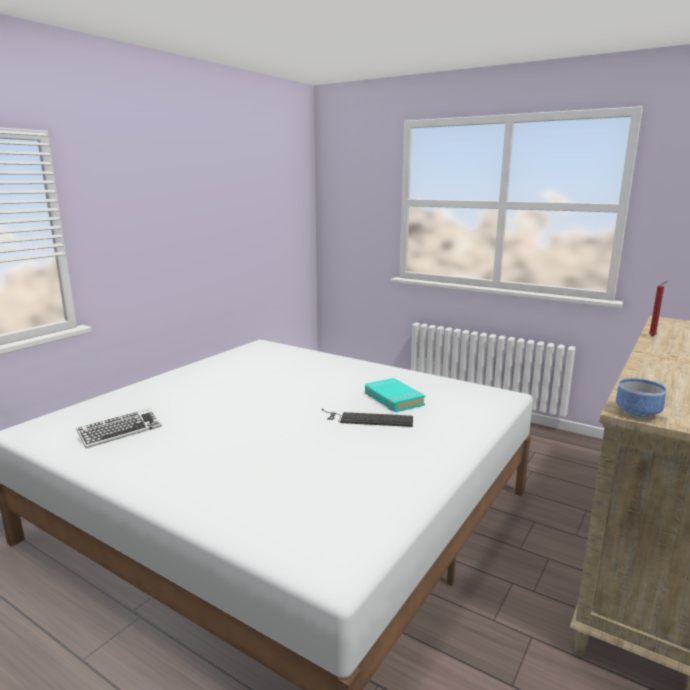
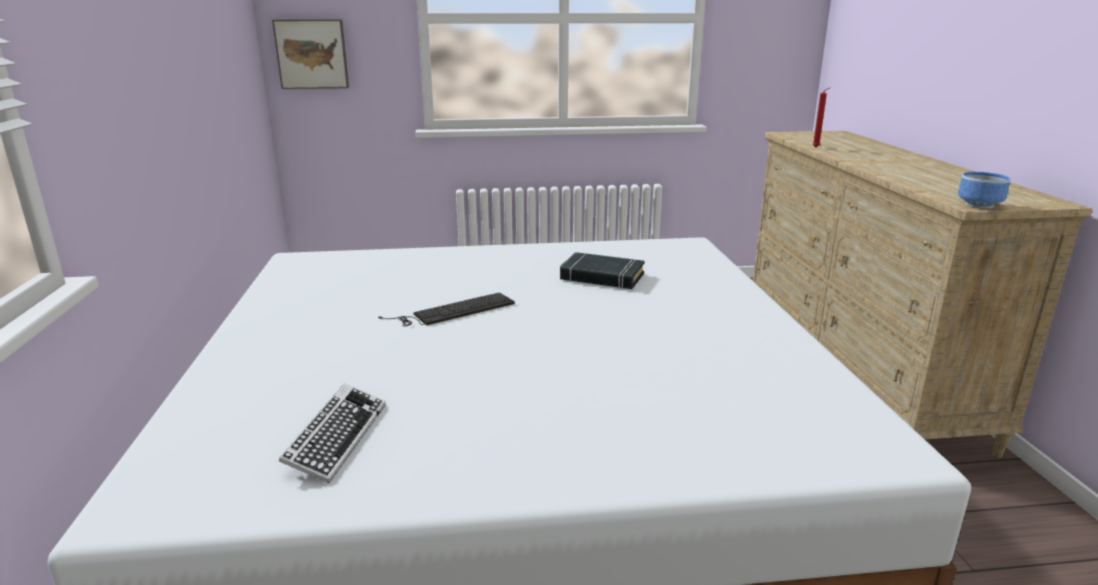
camera: 40 degrees left, 5 degrees up
keyboard [322,409,413,427] -> keyboard moved to [378,293,515,326]
turquoise book [365,378,425,412] -> black book [560,252,645,289]
none -> picture [272,19,349,89]

